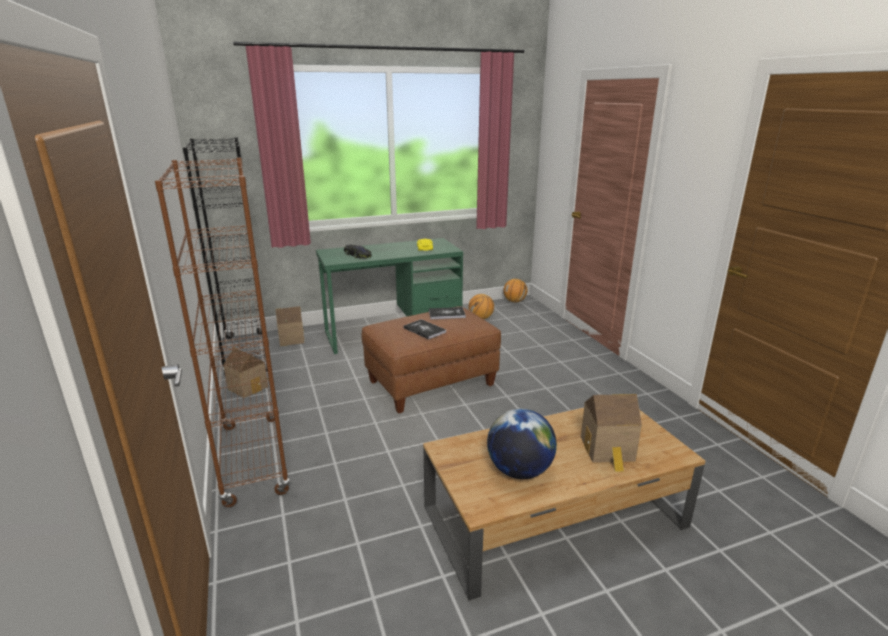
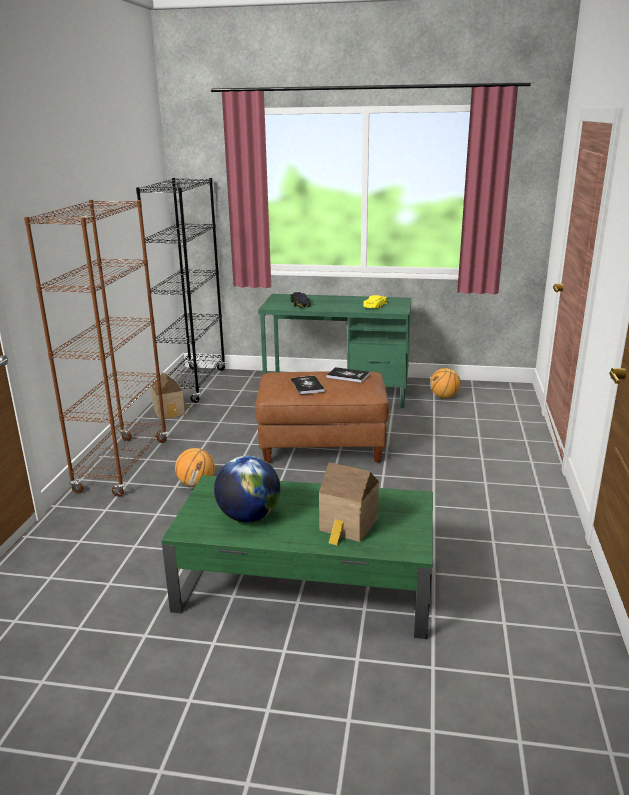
camera: 30 degrees right, 0 degrees up
toy house [276,306,304,346] -> none
brown coffee table [423,408,706,601] -> green coffee table [161,475,433,639]
basketball [503,279,527,302] -> basketball moved to [175,448,215,487]

